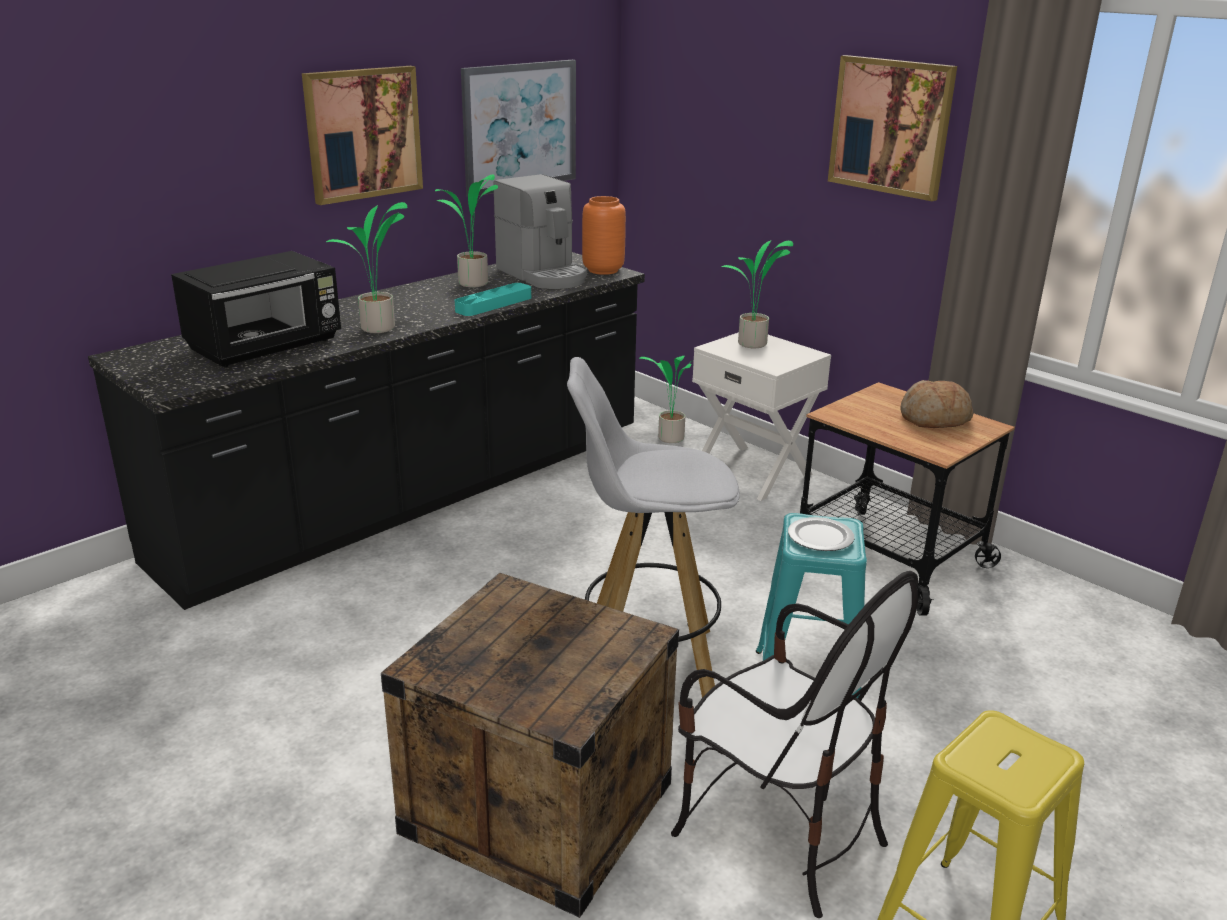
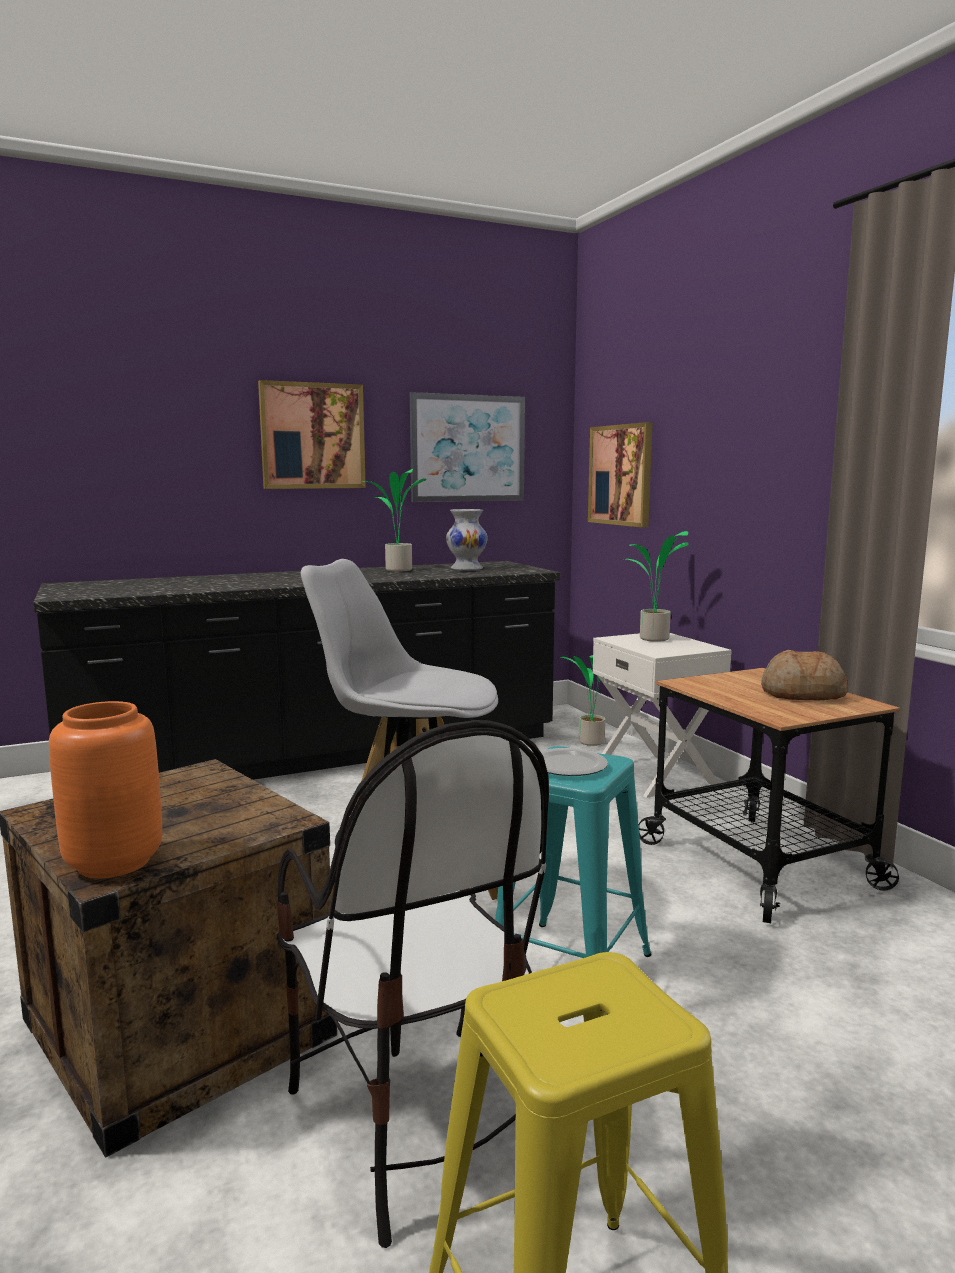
camera: 20 degrees right, 15 degrees down
black microwave [171,251,341,367] -> none
potted plant [326,202,407,333] -> none
turquoise tray [455,283,531,316] -> none
coffee machine [494,174,587,289] -> white vase [446,509,488,570]
orange vase [582,196,626,275] -> orange vase moved to [49,701,162,878]
picture [828,55,957,201] -> picture moved to [588,422,653,528]

